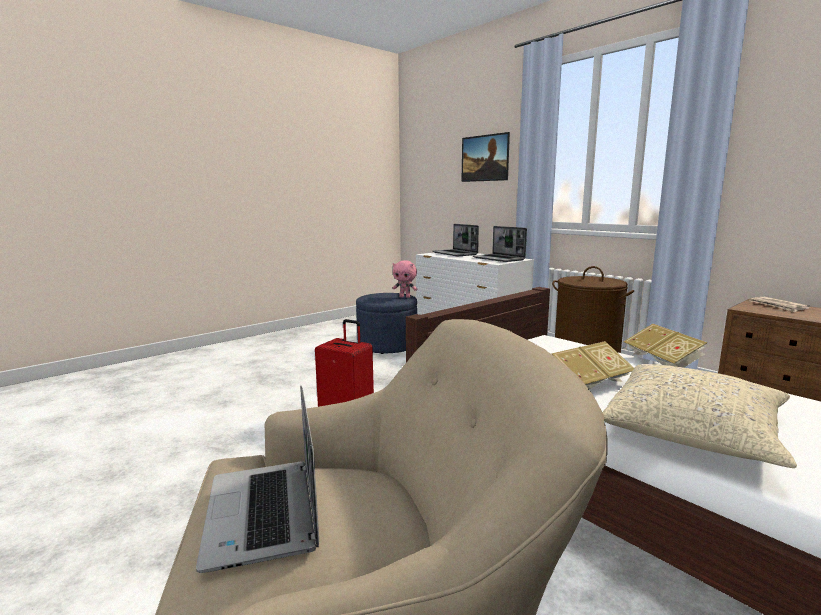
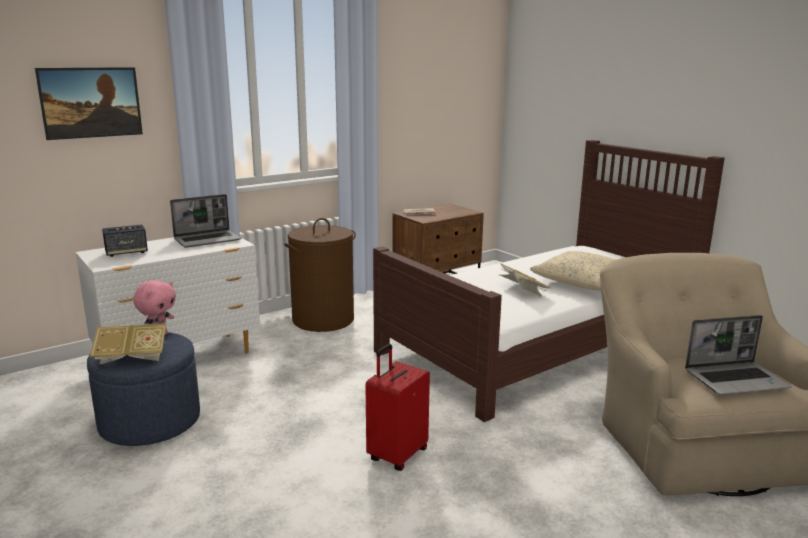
camera: 85 degrees left, 5 degrees up
laptop [432,224,479,256] -> speaker [102,225,148,257]
book [624,324,707,368] -> book moved to [90,324,166,364]

